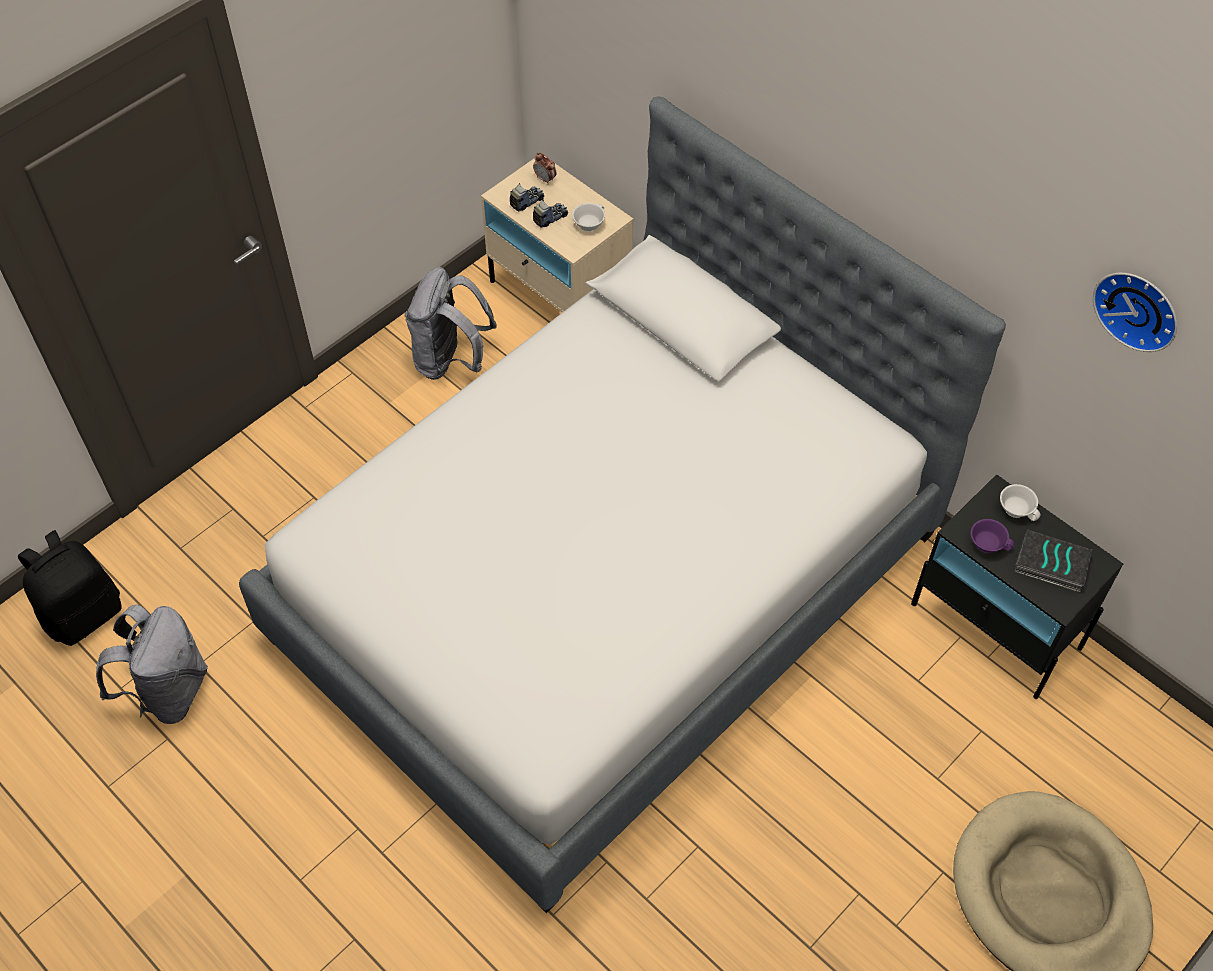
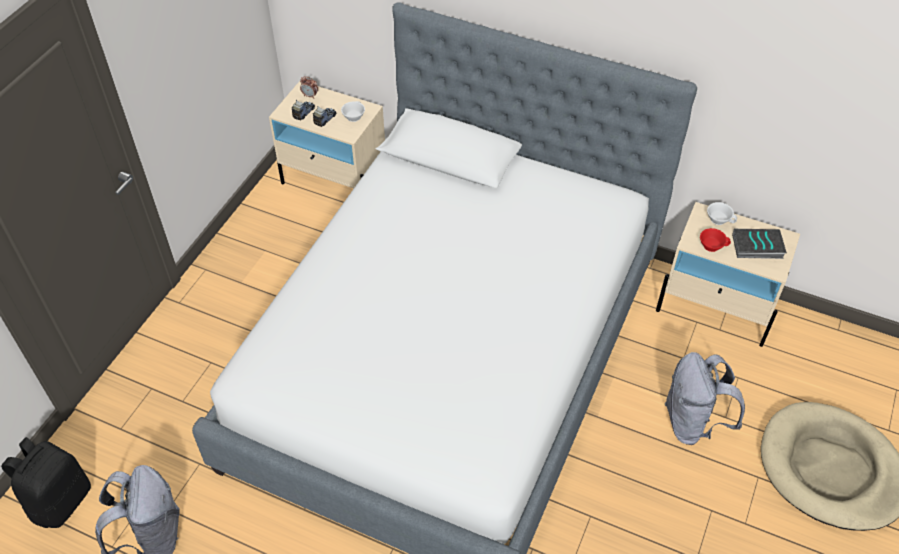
camera: 20 degrees left, 5 degrees down
grey backpack [405,267,497,380] -> grey backpack moved to [665,352,745,445]
black nightstand [911,474,1123,699] -> beige nightstand [656,202,800,347]
purple cup [970,519,1014,553] -> red cup [700,228,731,252]
wall clock [1093,273,1177,352] -> none

